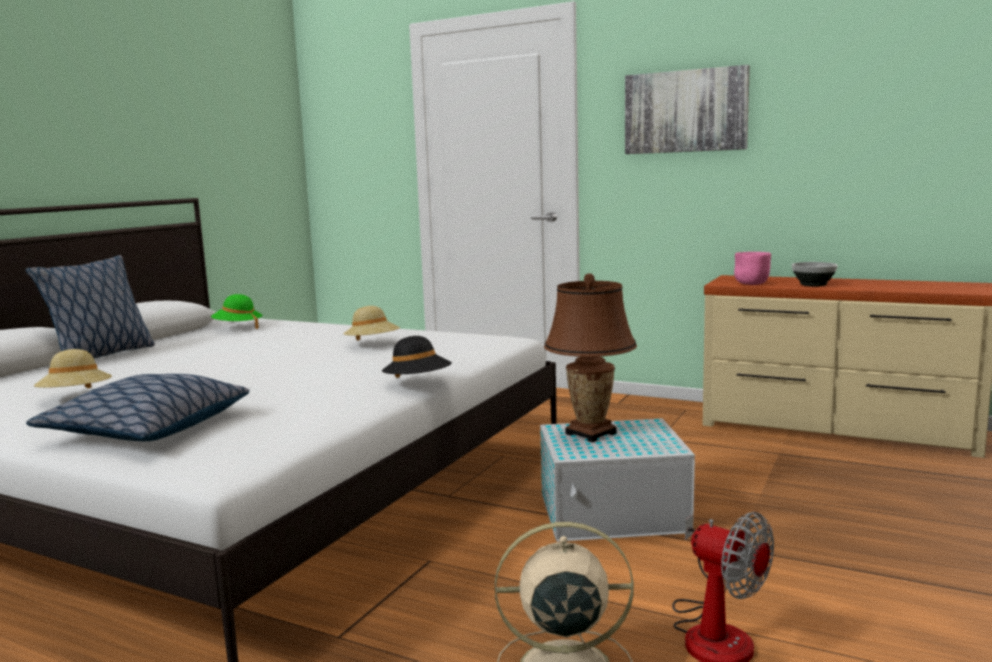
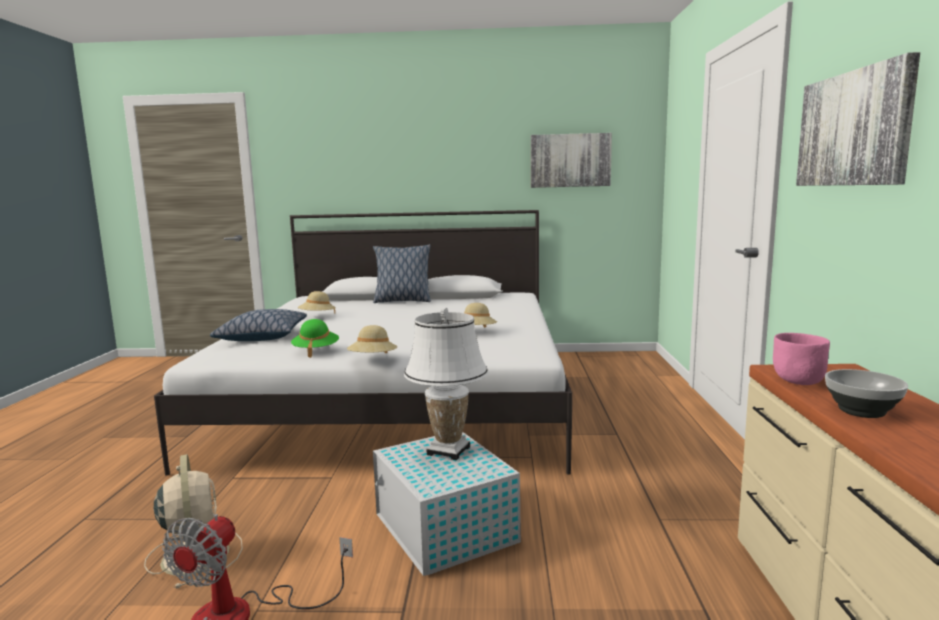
camera: 65 degrees right, 0 degrees up
green hat [211,294,263,329] -> green hat moved to [291,319,339,358]
black hat [382,336,452,378] -> beige hat [347,325,397,353]
brown table lamp [544,273,637,442] -> white table lamp [404,307,488,460]
none -> picture [531,133,612,188]

